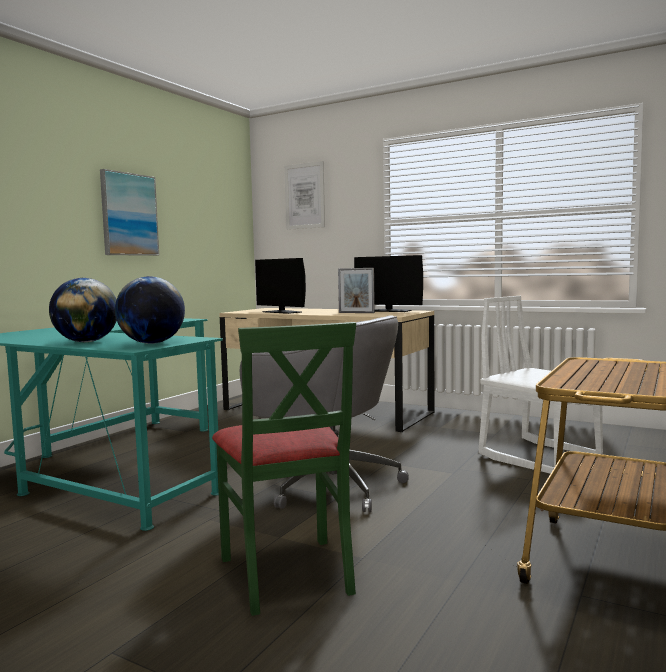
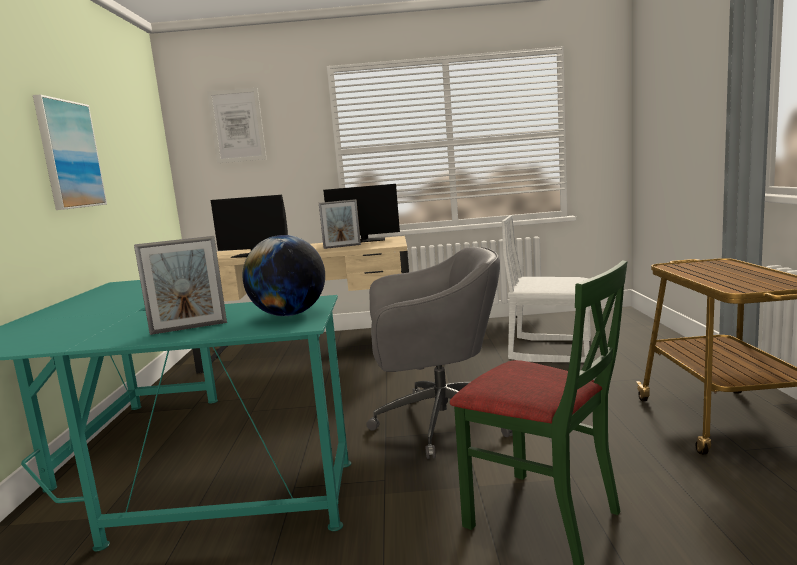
camera: 30 degrees left, 5 degrees up
globe [49,278,117,342] -> picture frame [134,236,227,335]

